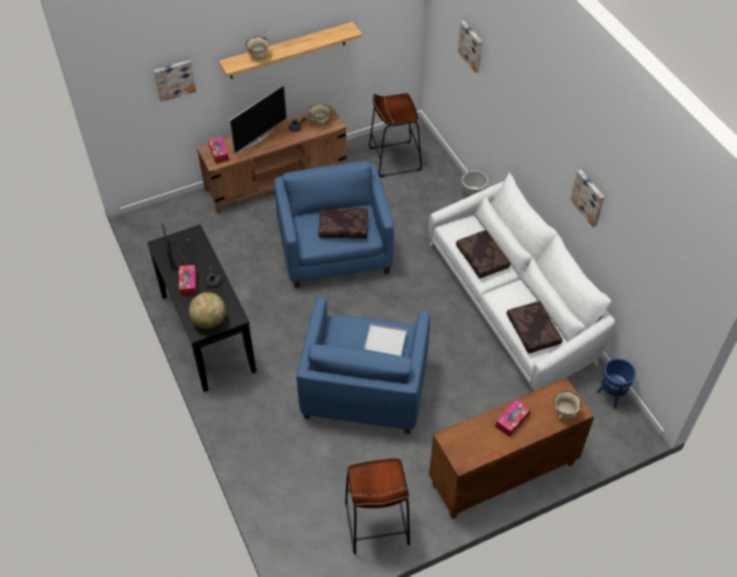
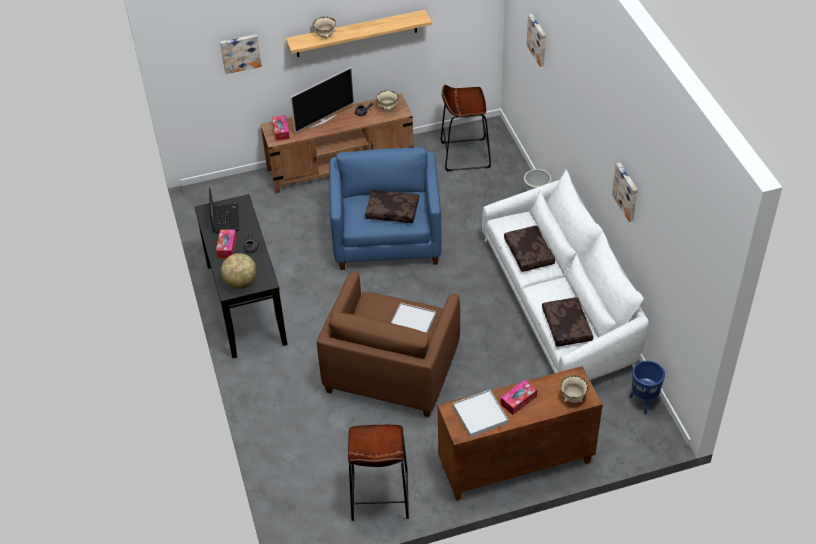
camera: 10 degrees right, 5 degrees down
blue armchair [297,297,430,434] -> brown armchair [317,272,460,417]
none -> white tray [453,390,508,438]

